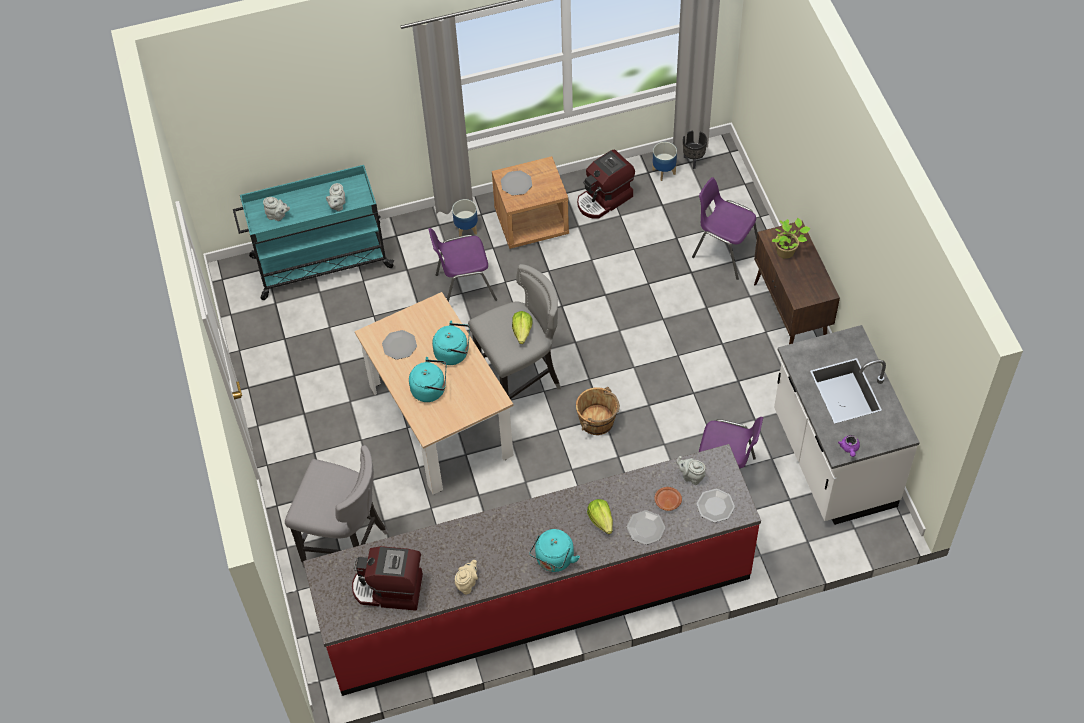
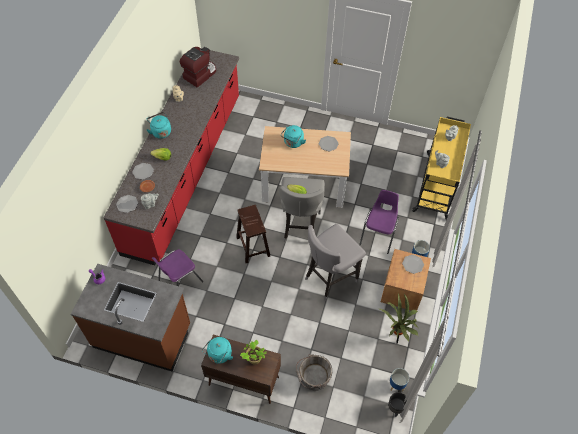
camera: 120 degrees right, 0 degrees up
turquoise cart [233,165,395,300] -> yellow cart [412,117,471,220]
grey stool [285,445,388,568] -> grey stool moved to [305,224,366,301]
turquoise kettle [432,321,470,365] -> turquoise kettle moved to [202,337,233,364]
brown bucket [576,387,620,435] -> brown stool [236,205,270,263]
coffee machine [577,150,635,219] -> potted plant [379,294,418,344]
purple chair [692,177,758,280] -> grey bucket [296,354,332,391]
white counter [774,325,920,525] -> brown counter [71,264,190,372]

